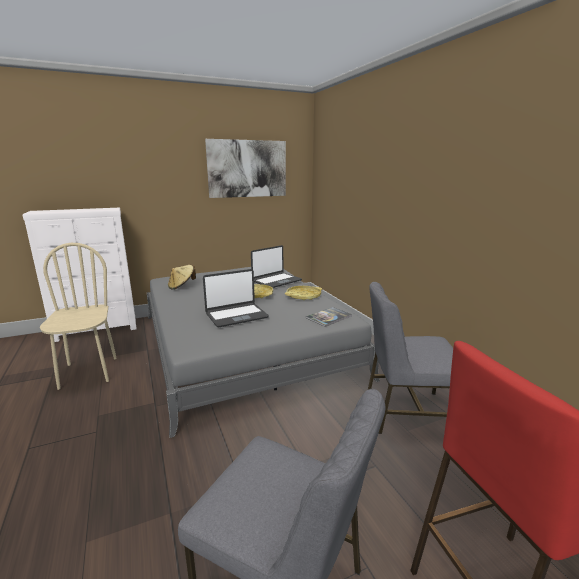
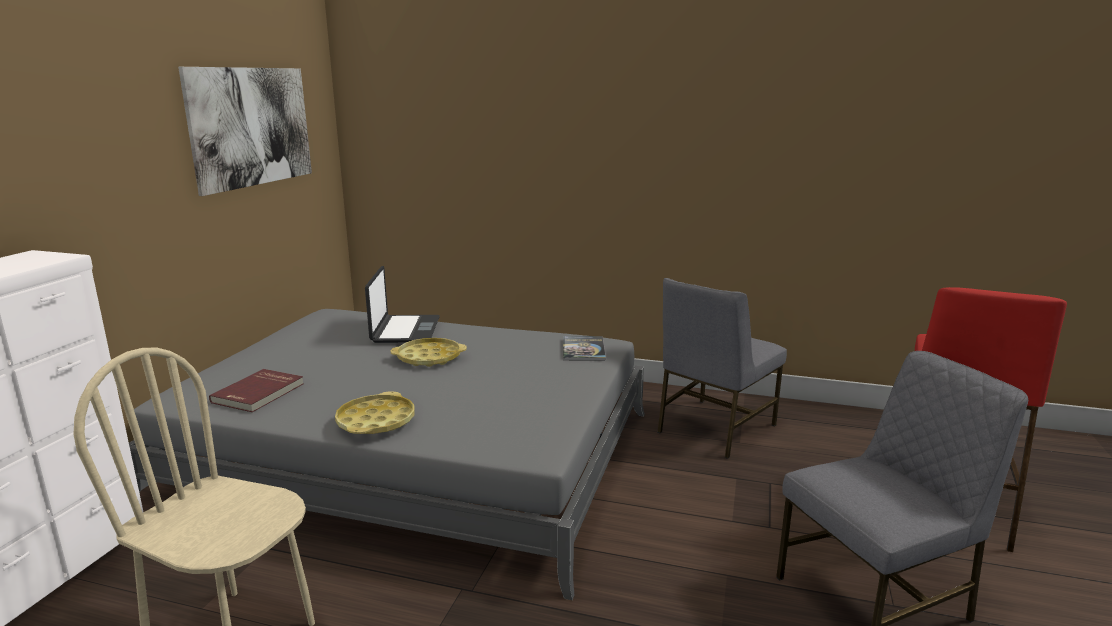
camera: 50 degrees left, 0 degrees up
beige hat [168,265,196,290] -> red book [209,369,304,412]
laptop [203,269,269,327] -> none
yellow tray [285,286,322,300] -> yellow tray moved to [335,391,415,434]

